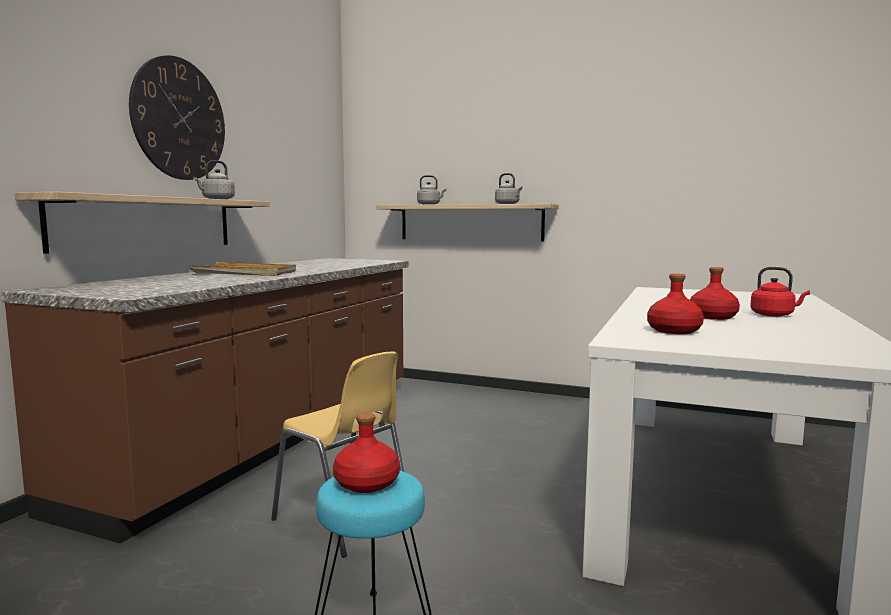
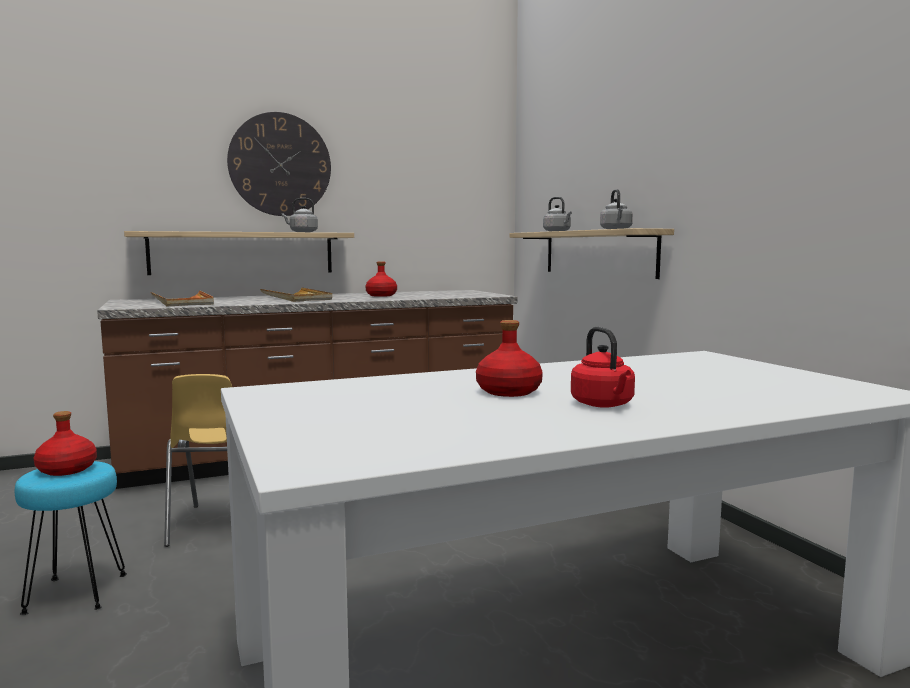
camera: 45 degrees right, 0 degrees up
red bottle [647,274,704,334] -> red bottle moved to [365,261,397,297]
none -> orange tray [151,290,214,306]

